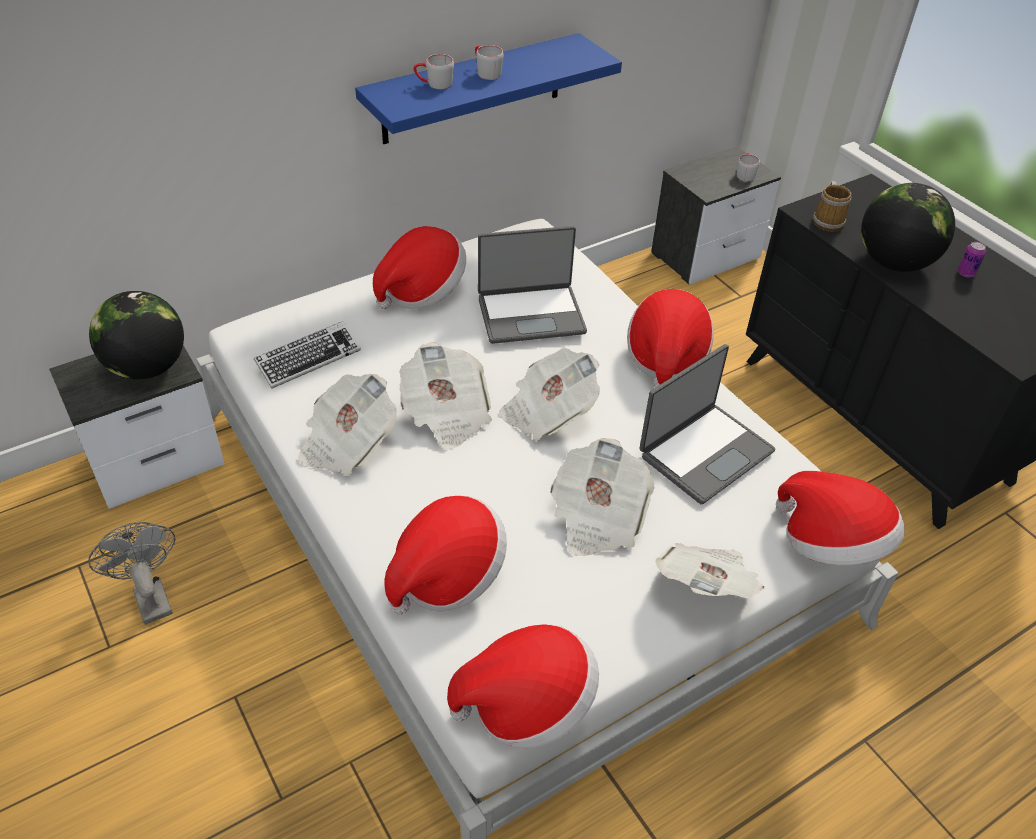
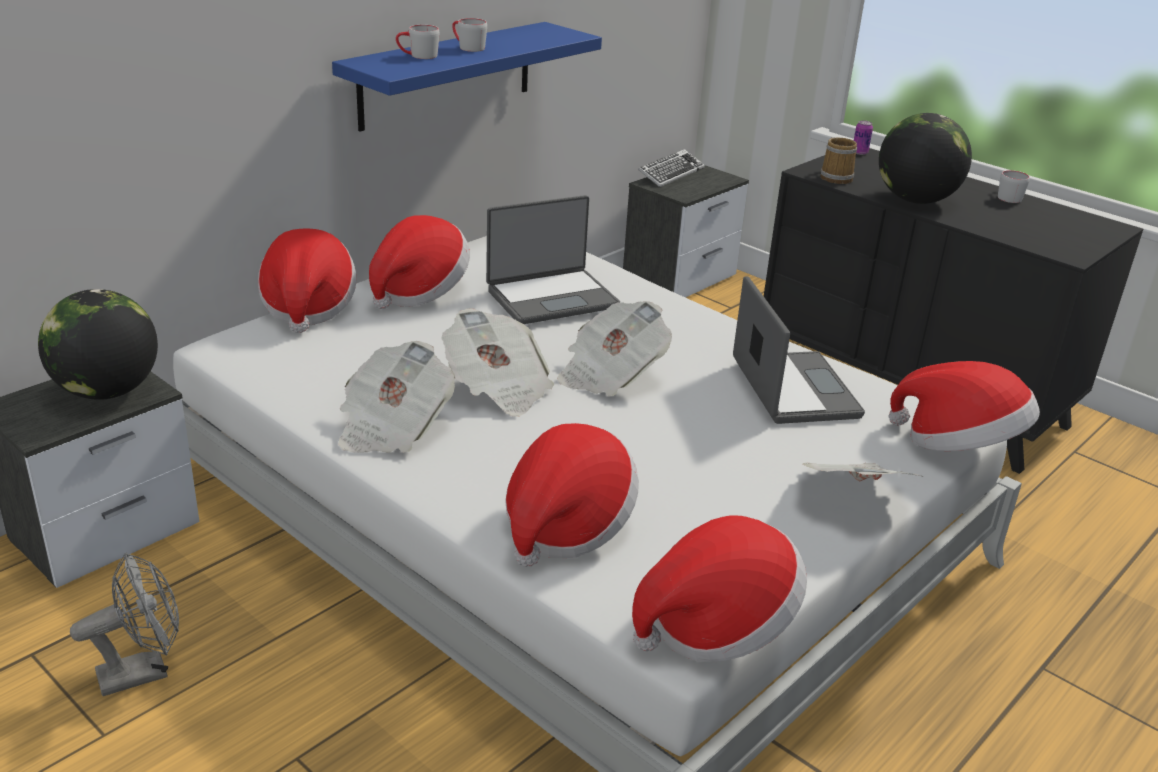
camera: 15 degrees left, 15 degrees down
grey fan [88,522,175,625] -> grey fan turned 105 degrees clockwise [70,553,179,696]
keyboard [254,321,361,389] -> keyboard moved to [638,149,705,187]
newspaper [550,438,655,556] -> none
hat [627,289,714,388] -> hat moved to [258,229,356,333]
laptop [639,344,775,504] -> laptop turned 45 degrees counterclockwise [733,277,865,424]
grey mug [737,153,760,181] -> grey mug moved to [998,170,1030,203]
can [958,241,986,277] -> can moved to [854,121,873,155]

